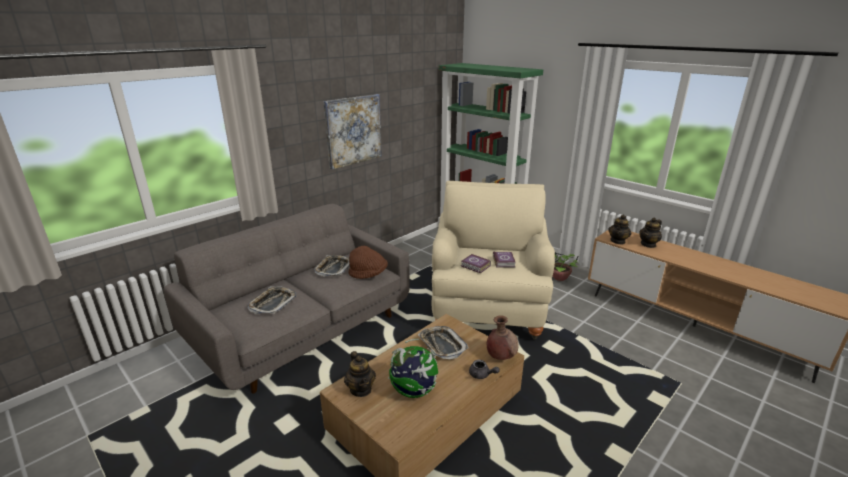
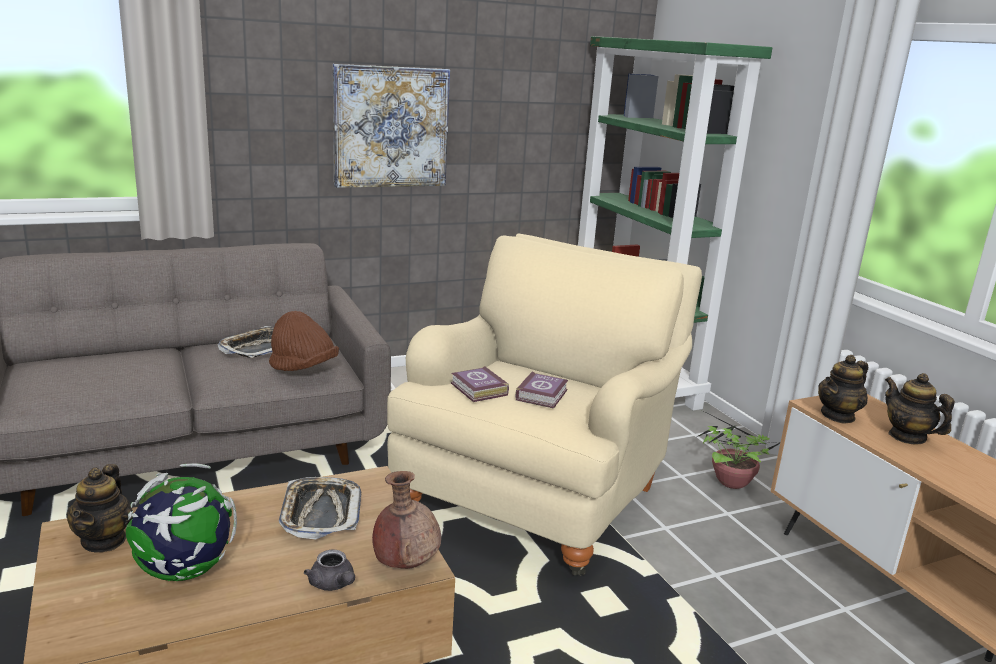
camera: 20 degrees right, 5 degrees down
tray [248,286,297,314] -> none
teapot [639,217,662,248] -> teapot turned 75 degrees clockwise [885,373,955,445]

